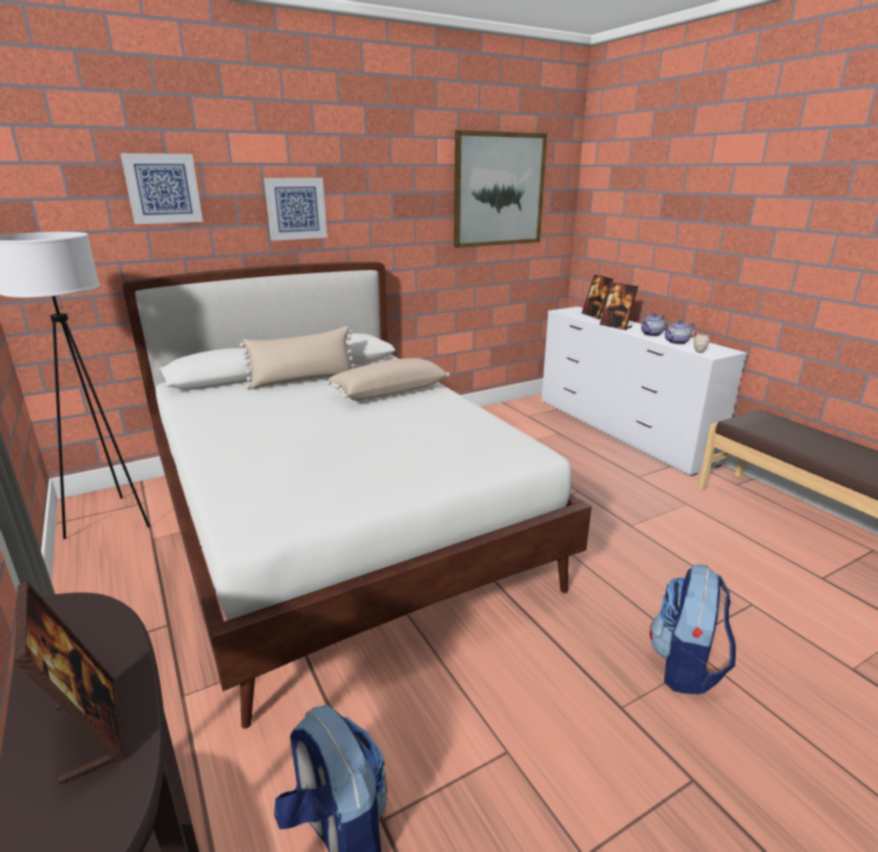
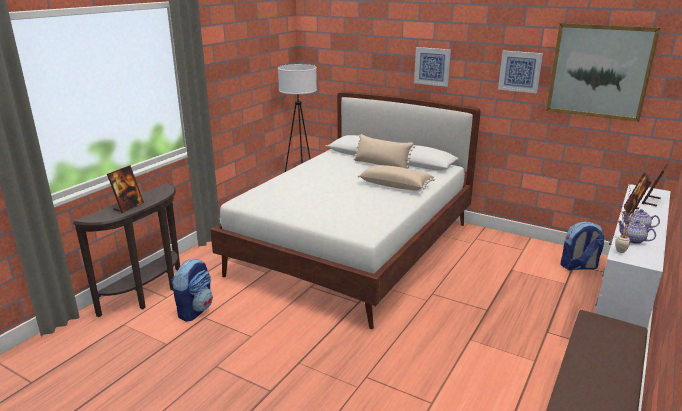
camera: 60 degrees right, 0 degrees up
picture [120,153,203,224] -> picture moved to [498,50,543,94]
backpack [649,564,736,694] -> backpack moved to [561,221,604,270]

